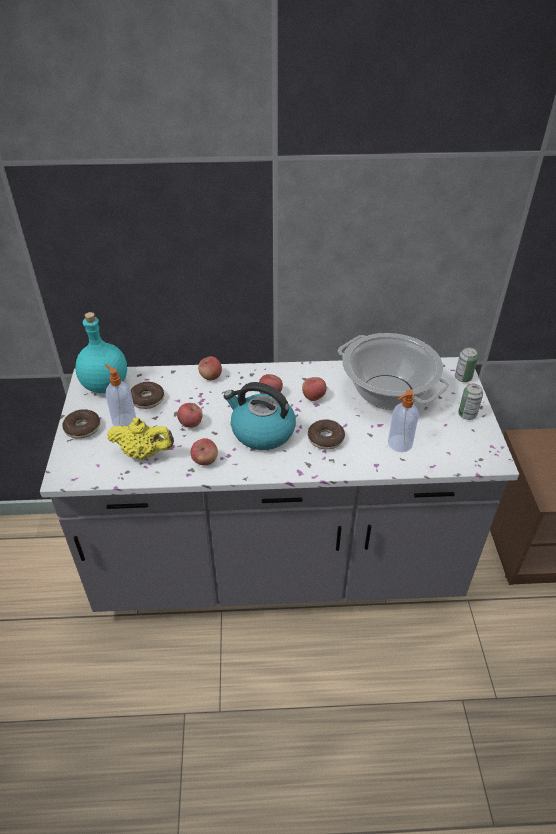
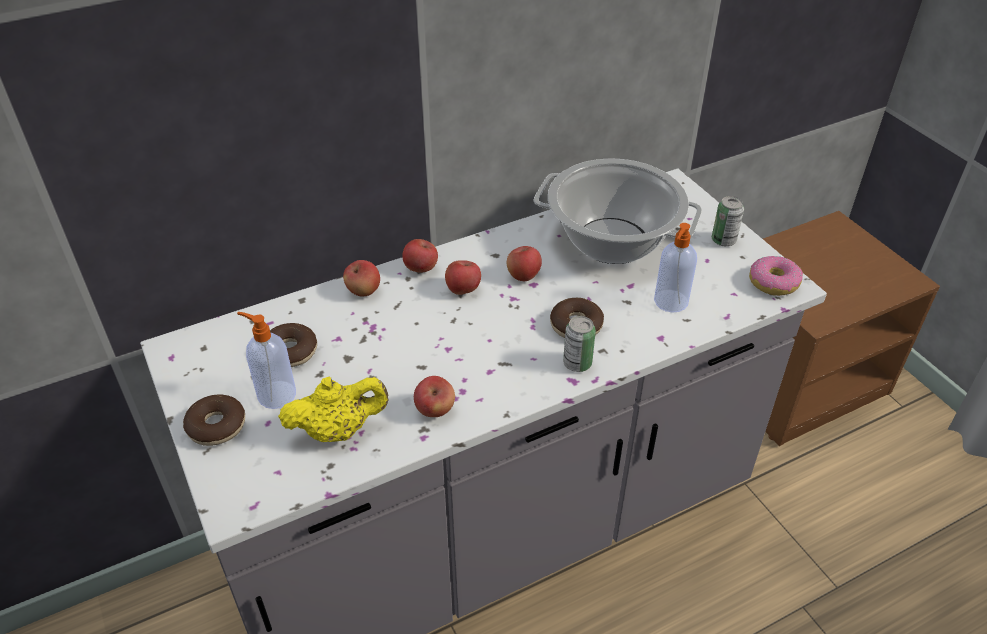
camera: 25 degrees left, 0 degrees up
turquoise bottle [75,312,127,393] -> none
apple [177,403,203,428] -> apple moved to [402,239,438,273]
kettle [224,382,296,450] -> none
can [455,347,478,382] -> can moved to [563,316,596,372]
none -> donut [749,256,803,296]

